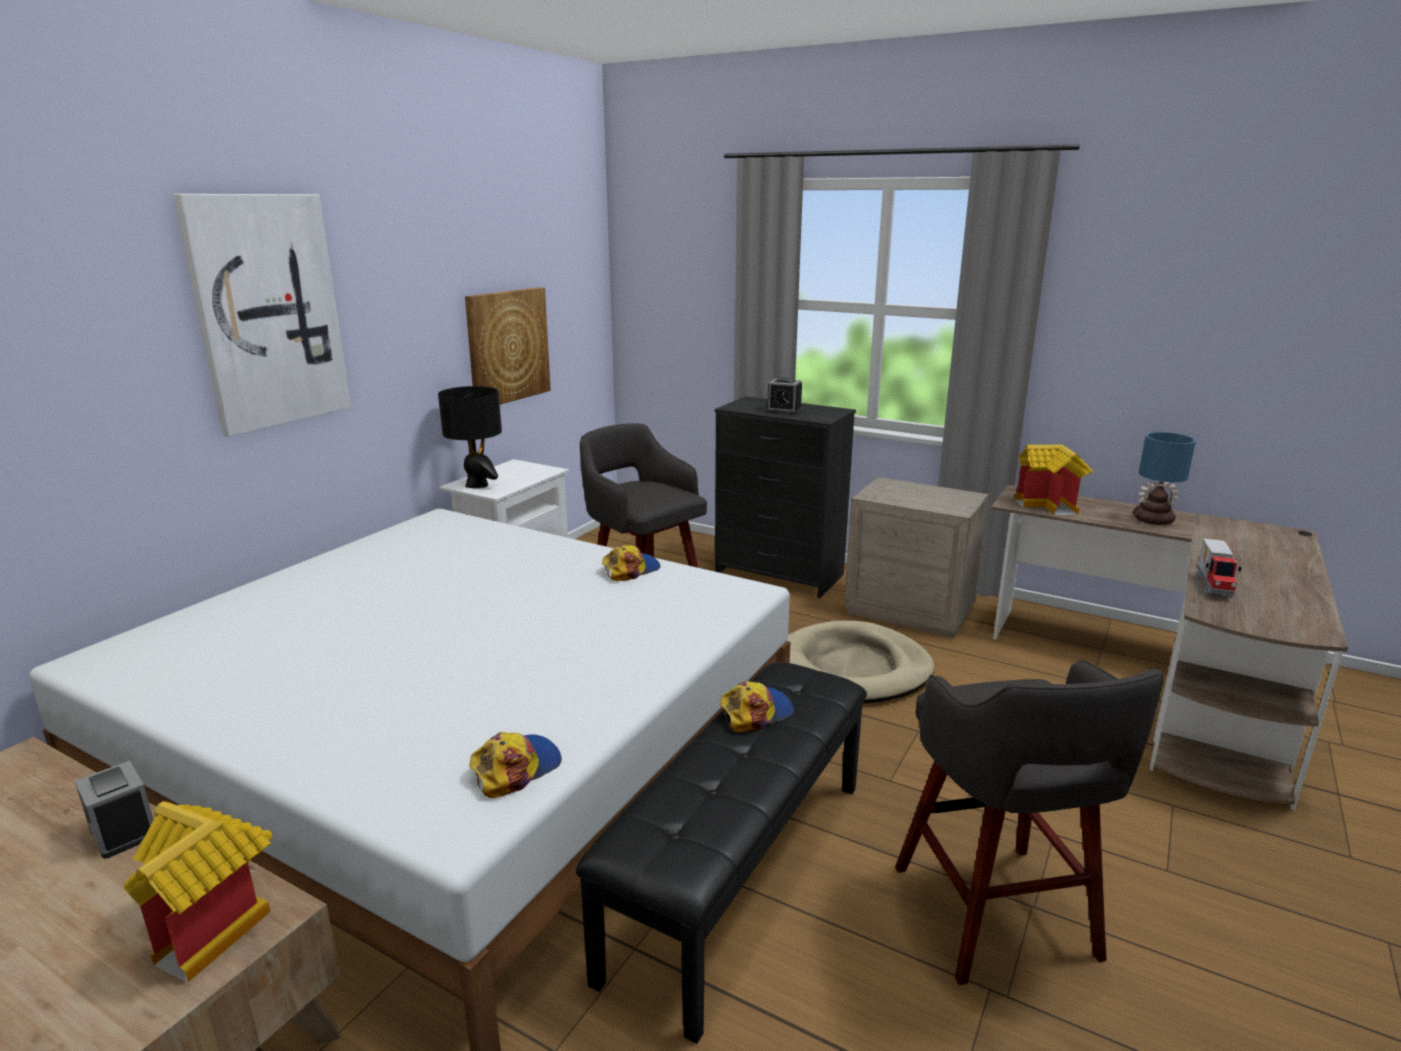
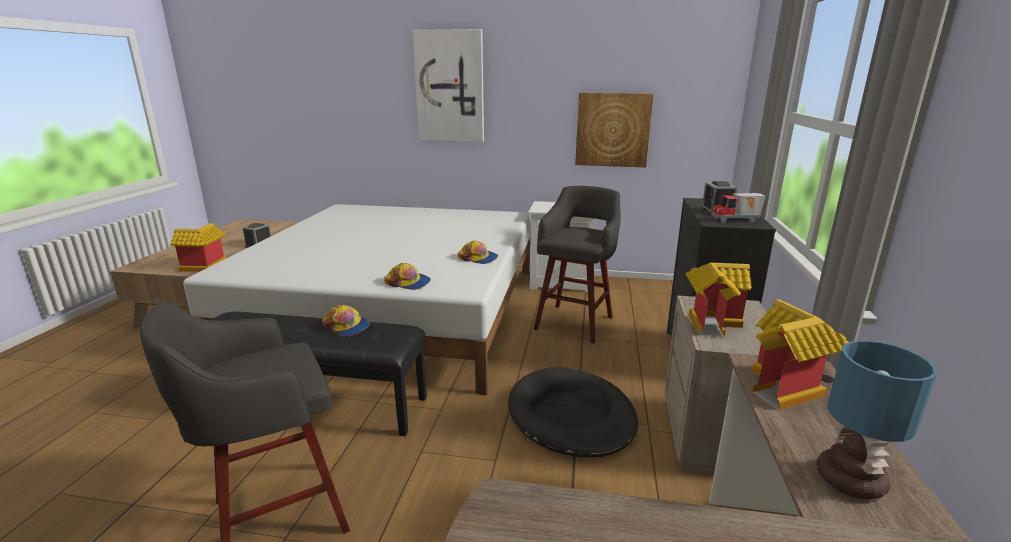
camera: 70 degrees right, 0 degrees up
black table lamp [438,386,502,488] -> none
cap [469,732,562,798] -> cap moved to [384,263,431,290]
beige dog bed [787,620,934,703] -> black dog bed [508,367,638,458]
toy truck [1197,539,1242,598] -> toy truck moved to [711,193,766,223]
none -> toy house [685,263,752,338]

